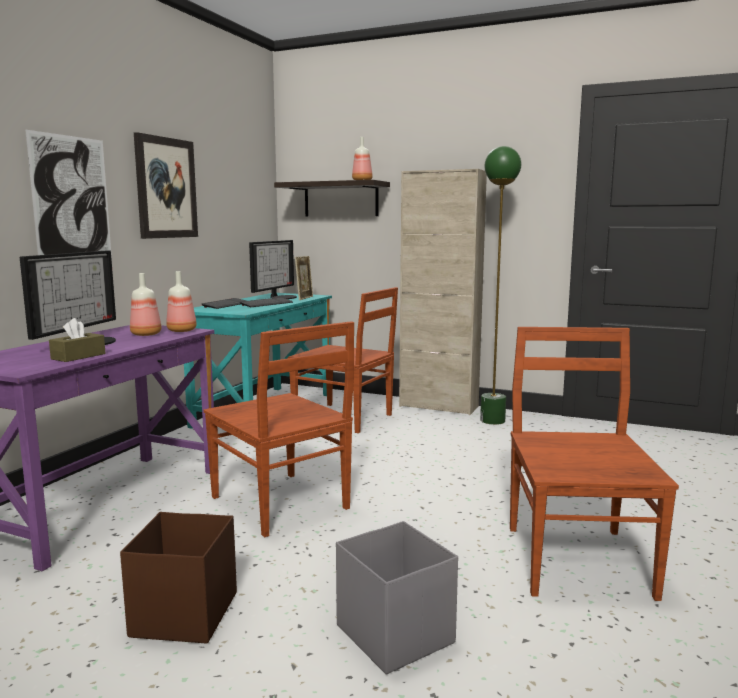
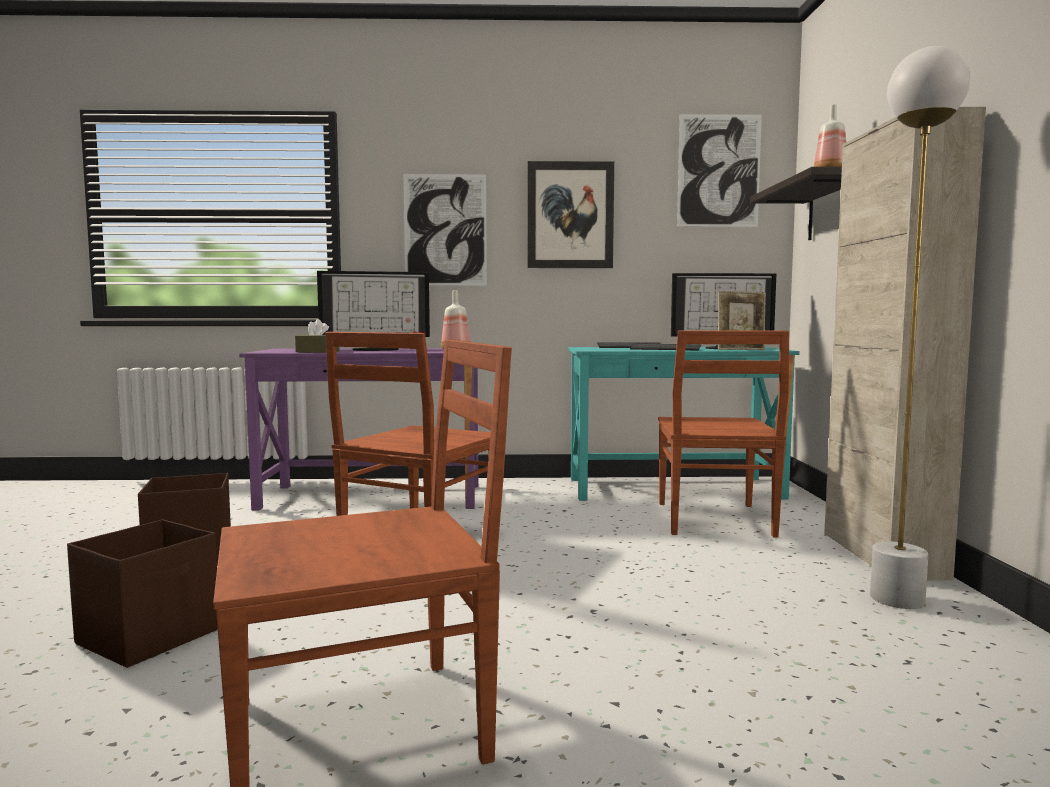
camera: 65 degrees right, 5 degrees down
bottle [130,273,162,336] -> none
grey storage box [336,521,458,675] -> brown storage box [67,519,218,668]
green floor lamp [480,146,521,425] -> white floor lamp [870,46,971,609]
none -> picture [677,114,762,227]

